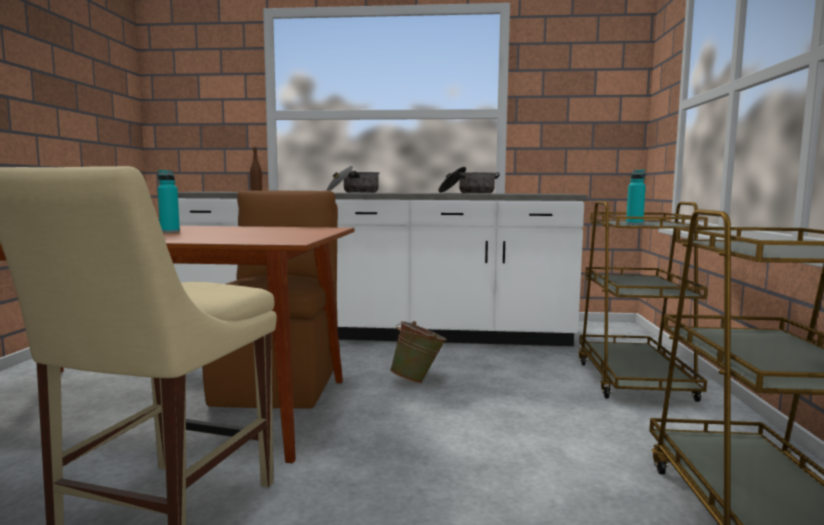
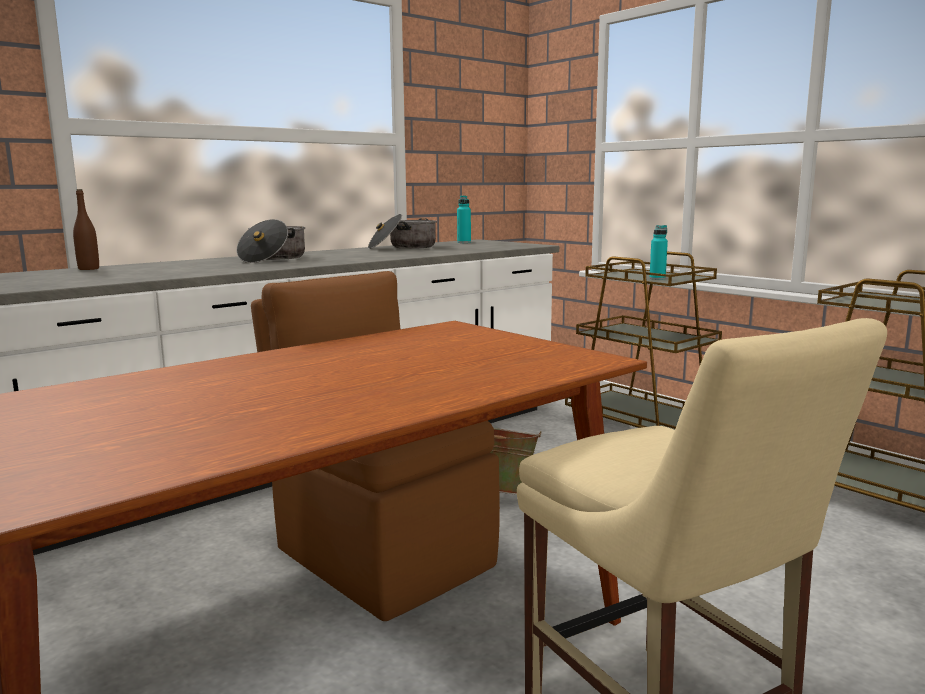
camera: 45 degrees left, 5 degrees up
turquoise bottle [158,170,180,233] -> turquoise bottle moved to [457,196,471,243]

